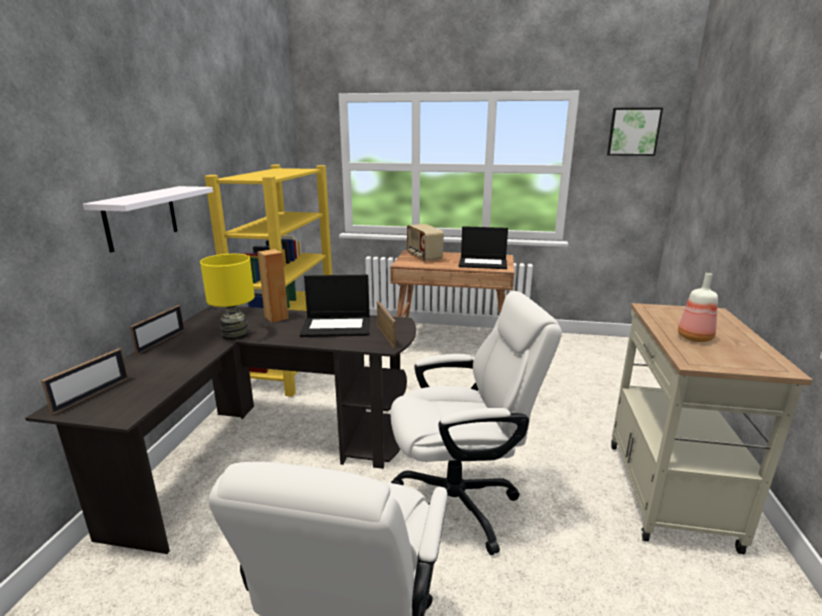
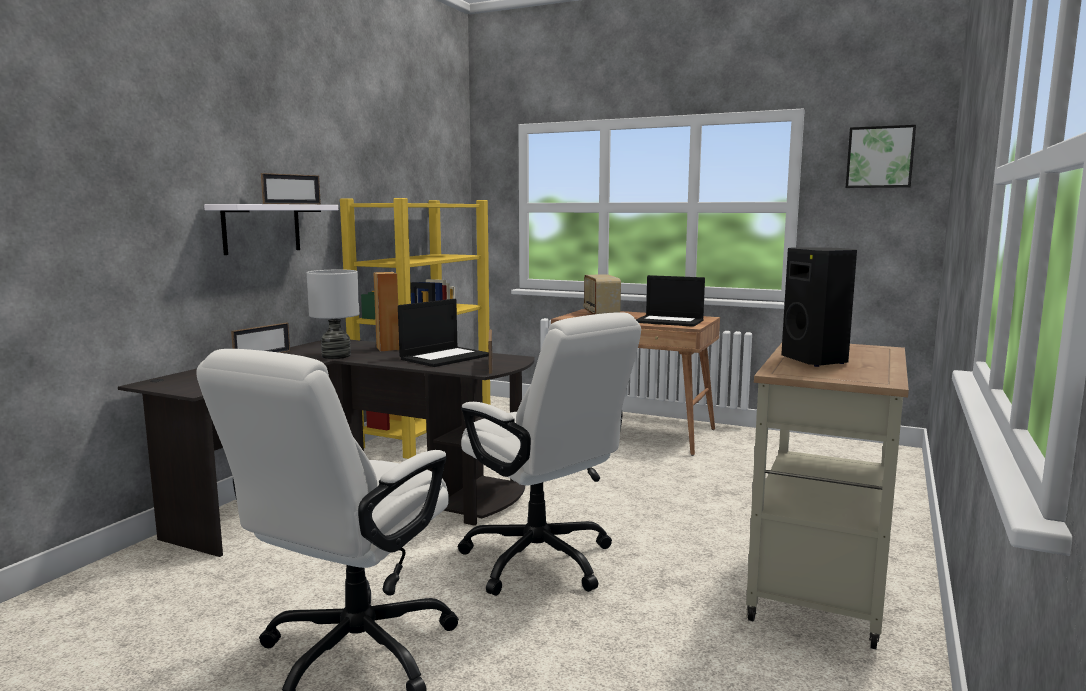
camera: 15 degrees right, 10 degrees down
picture frame [41,348,128,414] -> picture frame moved to [261,173,321,204]
yellow table lamp [200,254,255,340] -> grey table lamp [306,270,359,359]
laptop [300,275,370,337] -> laptop turned 60 degrees counterclockwise [398,299,489,367]
white office chair [391,291,562,555] -> white office chair turned 45 degrees clockwise [458,312,641,596]
bottle [678,273,718,342] -> black speaker [781,247,857,367]

